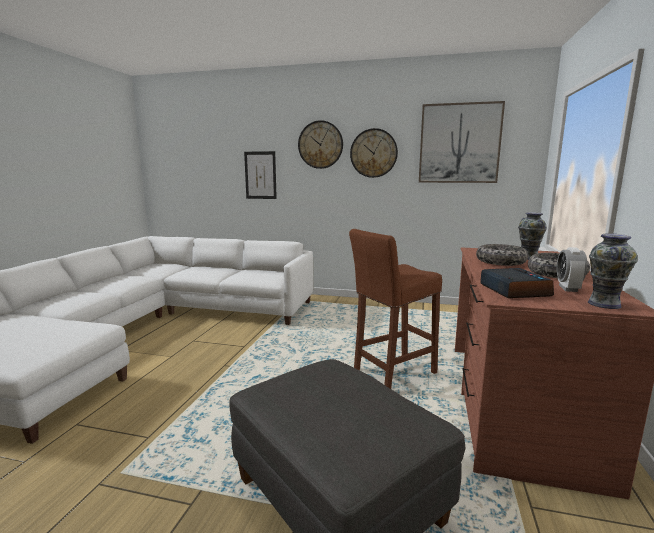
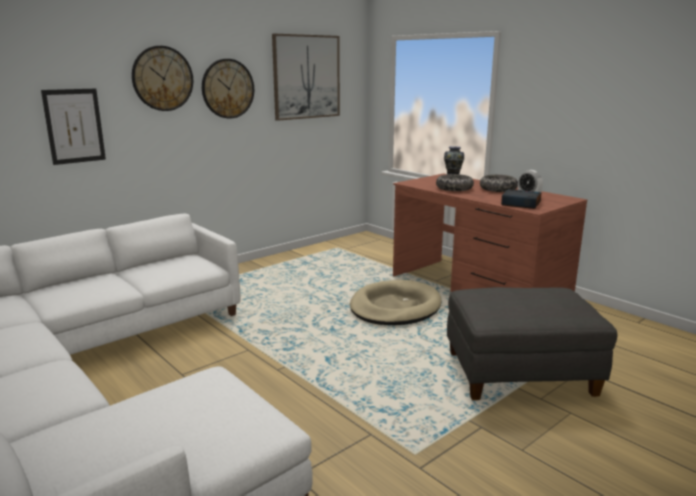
camera: 55 degrees left, 5 degrees up
brown stool [349,229,442,389] -> beige dog bed [350,280,441,325]
vase [588,234,638,309] -> none

